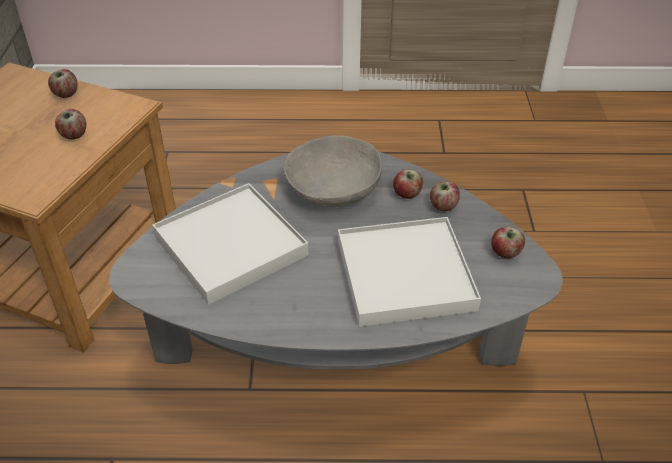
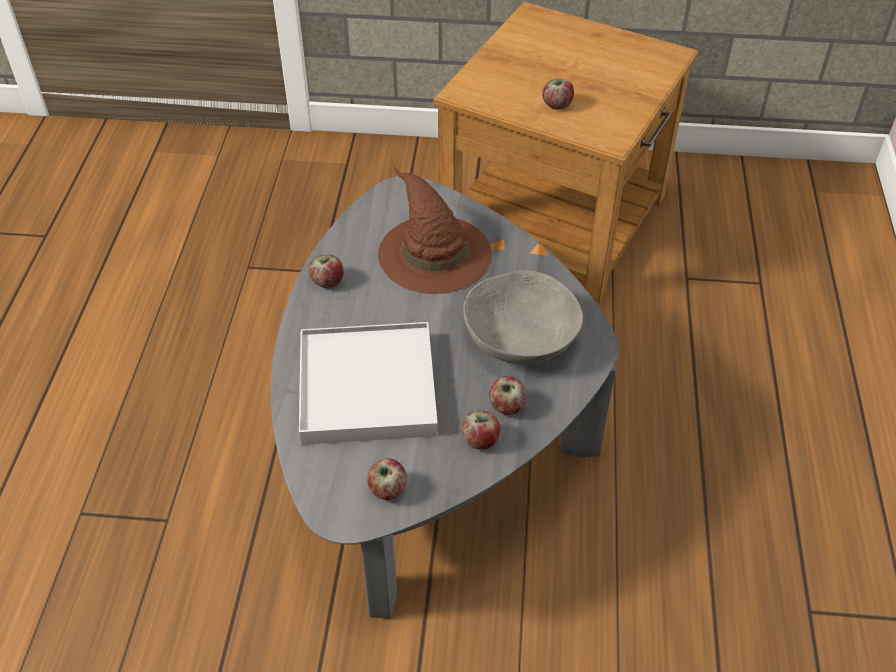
camera: 95 degrees right, 5 degrees up
apple [48,69,78,98] -> apple moved to [308,254,343,288]
white tray [153,183,308,305] -> brown hat [378,166,492,294]

